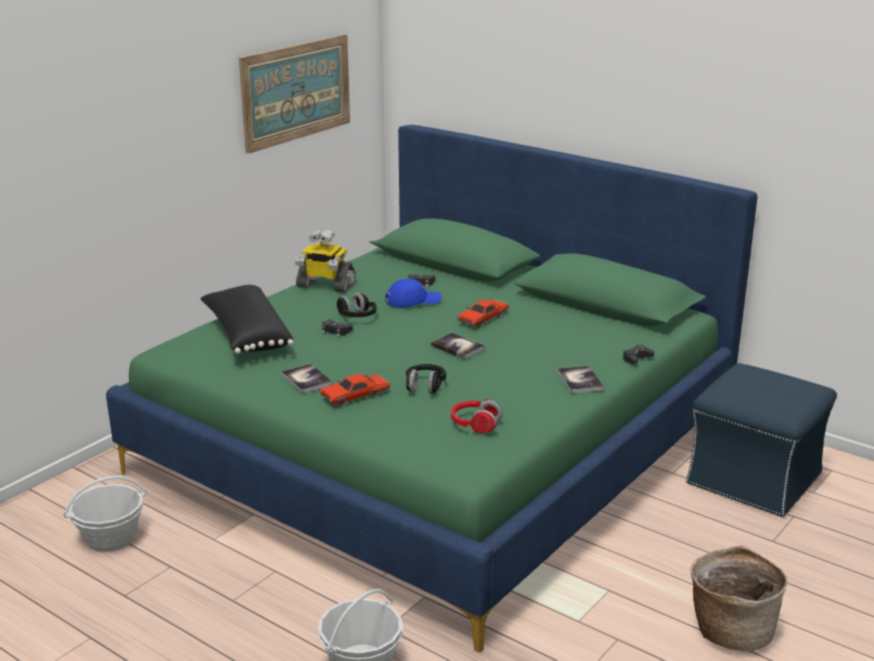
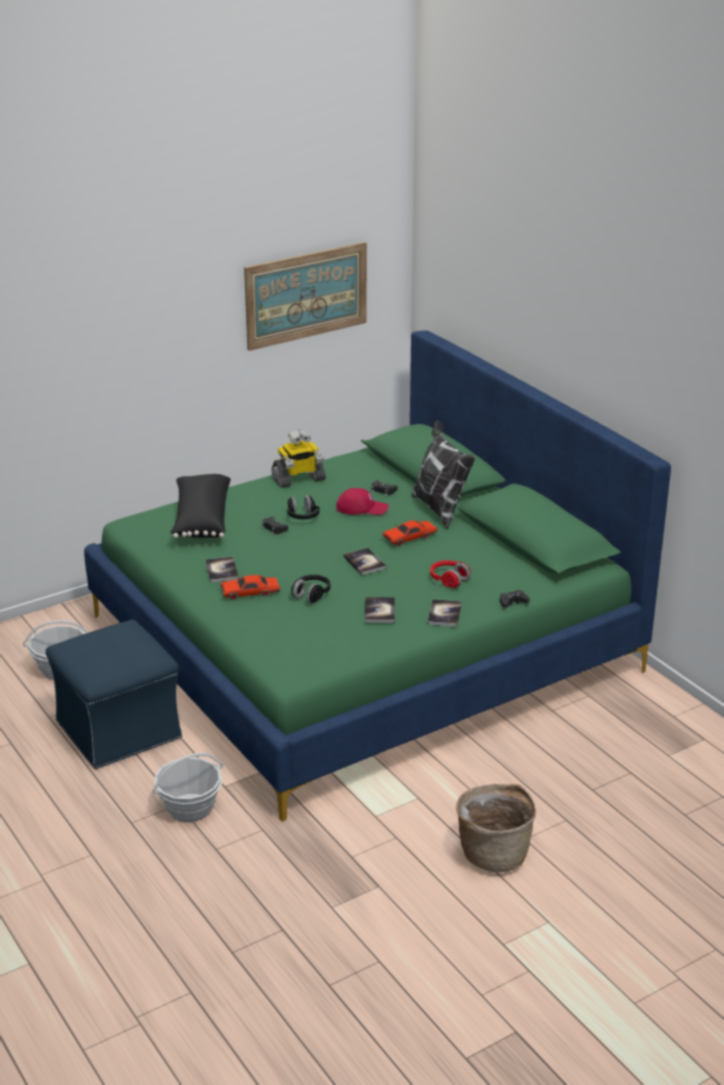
camera: 20 degrees right, 5 degrees up
toy robot [295,229,356,293] -> toy robot turned 60 degrees counterclockwise [271,429,326,488]
blue cap [385,279,442,307] -> red cap [336,488,389,515]
red headphones [451,399,503,433] -> red headphones moved to [430,560,471,588]
blue ottoman [686,363,837,517] -> blue ottoman moved to [46,620,182,769]
none -> book [365,597,395,623]
none -> pillow [412,421,475,530]

